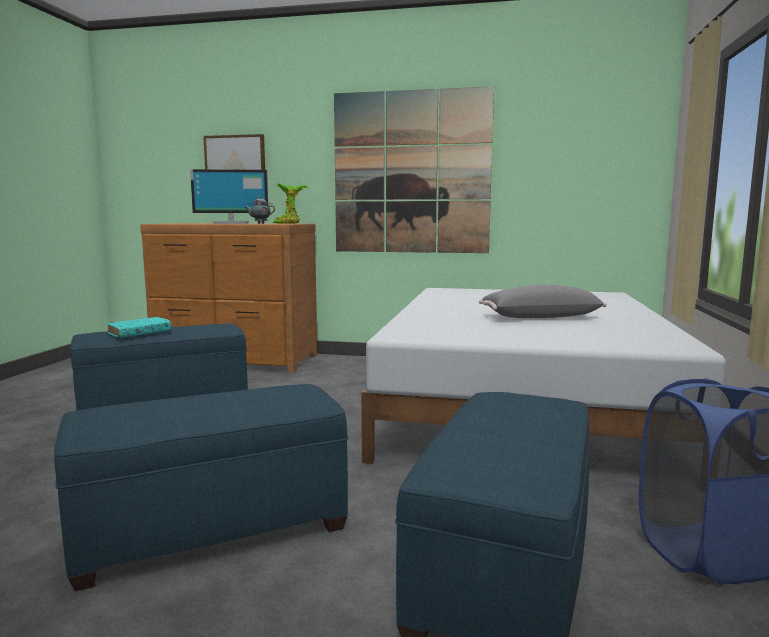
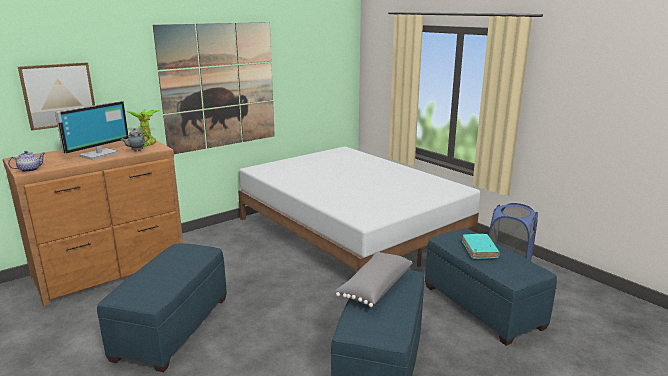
camera: 50 degrees left, 10 degrees up
turquoise book [107,317,171,338] -> turquoise book moved to [462,234,500,259]
grey pillow [479,285,607,318] -> grey pillow moved to [335,252,412,307]
none -> teapot [8,151,45,172]

